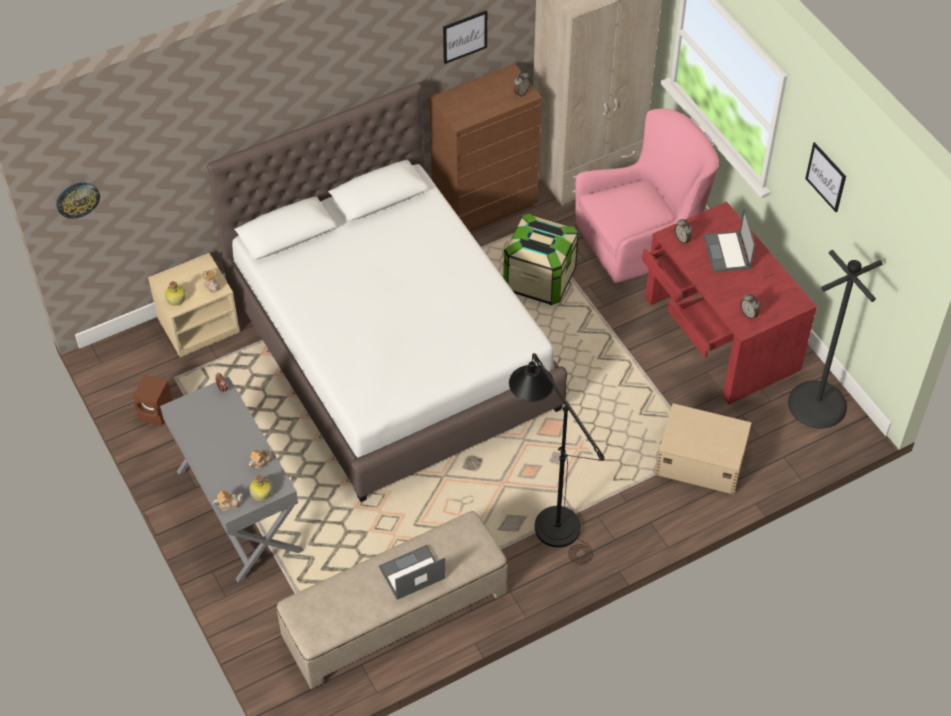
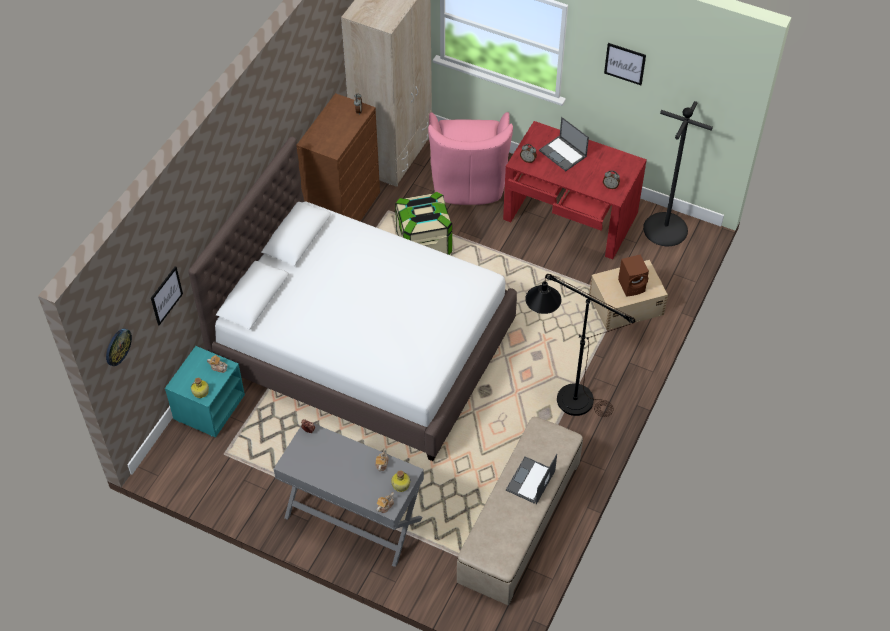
camera: 35 degrees left, 0 degrees up
brown speaker [133,374,173,426] -> brown speaker moved to [618,254,649,296]
beige nightstand [148,253,240,357] -> turquoise nightstand [165,346,245,437]
picture [443,10,487,64] -> picture moved to [151,266,183,325]
pink armchair [575,108,719,283] -> pink armchair turned 150 degrees clockwise [428,112,513,205]

